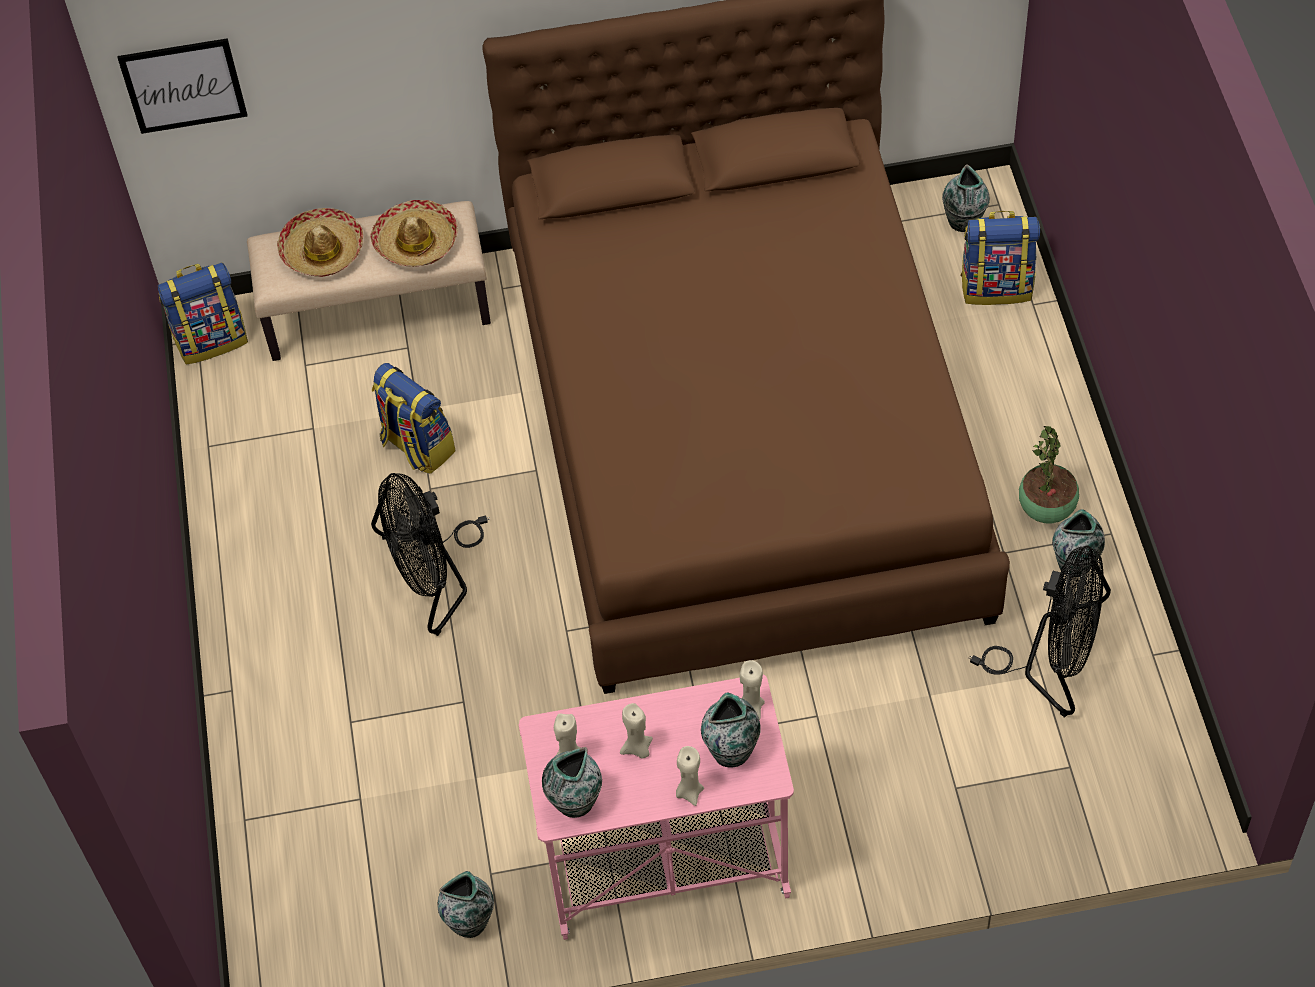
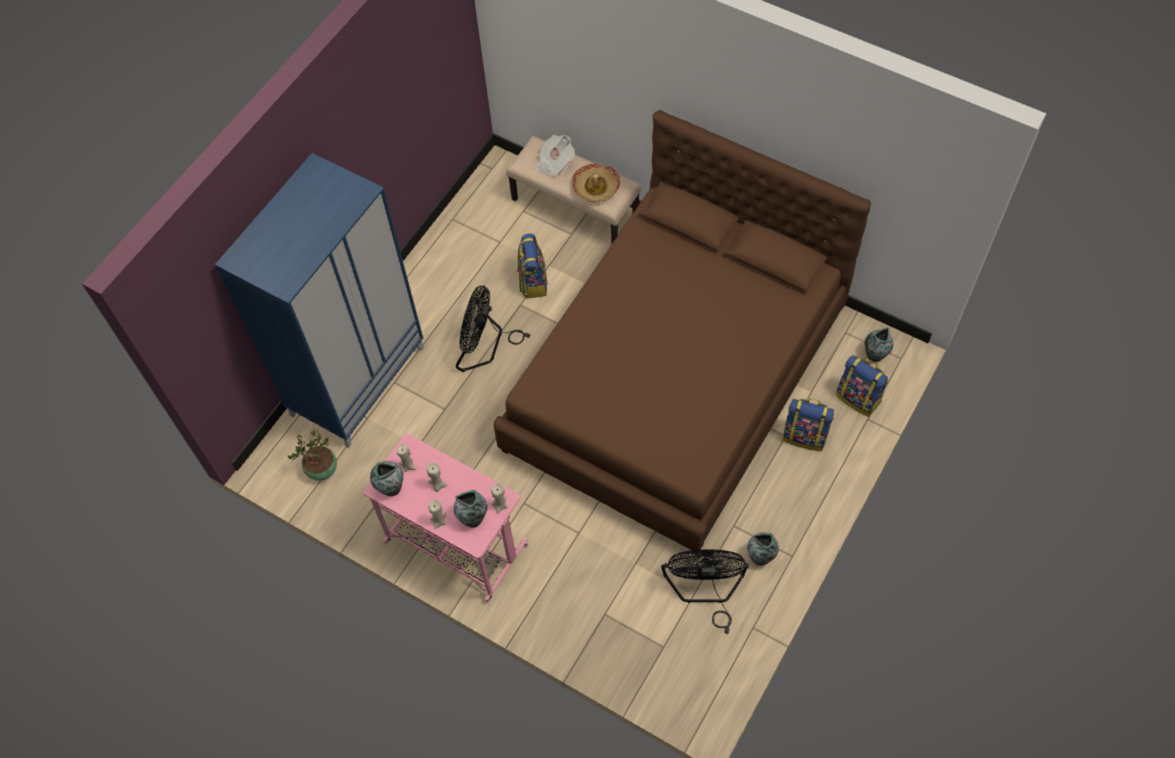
camera: 40 degrees right, 5 degrees up
picture [117,38,248,134] -> none
backpack [158,262,248,365] -> backpack moved to [783,398,834,451]
hat [277,208,363,277] -> newspaper [535,135,575,178]
vase [437,871,494,938] -> none
black fan [969,545,1111,718] -> black fan turned 150 degrees counterclockwise [661,549,749,634]
potted plant [1019,426,1079,524] -> potted plant moved to [288,430,337,481]
none -> blue wardrobe [215,153,424,448]

